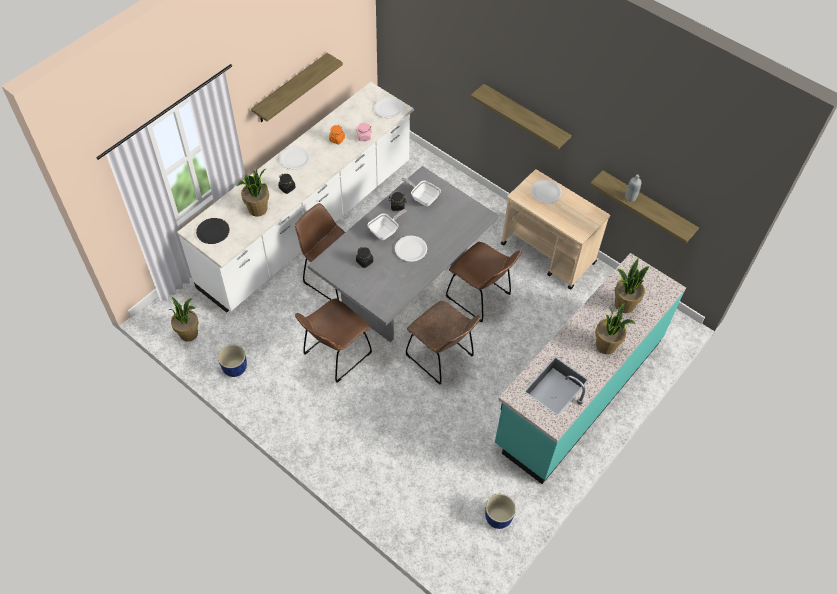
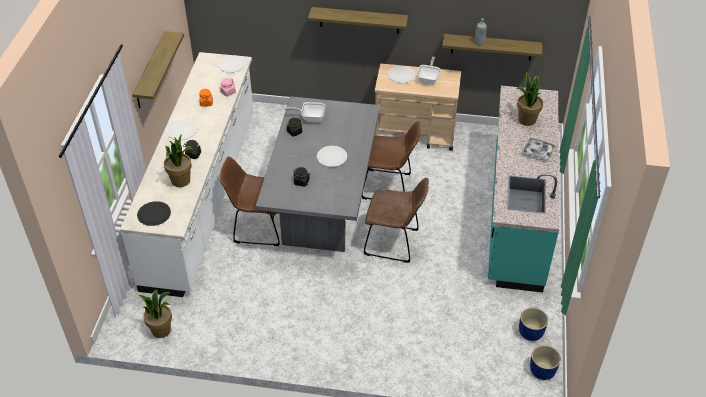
camera: 30 degrees left, 10 degrees down
blue planter [218,345,247,377] -> blue planter moved to [530,345,561,380]
brown chair [295,299,372,383] -> none
frying pan [368,209,407,240] -> frying pan moved to [417,57,441,85]
potted plant [595,303,635,354] -> tray [522,137,556,161]

